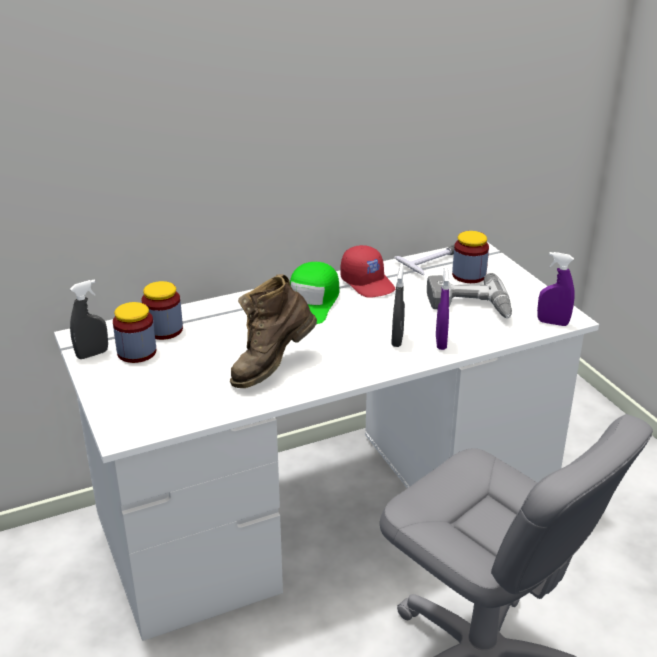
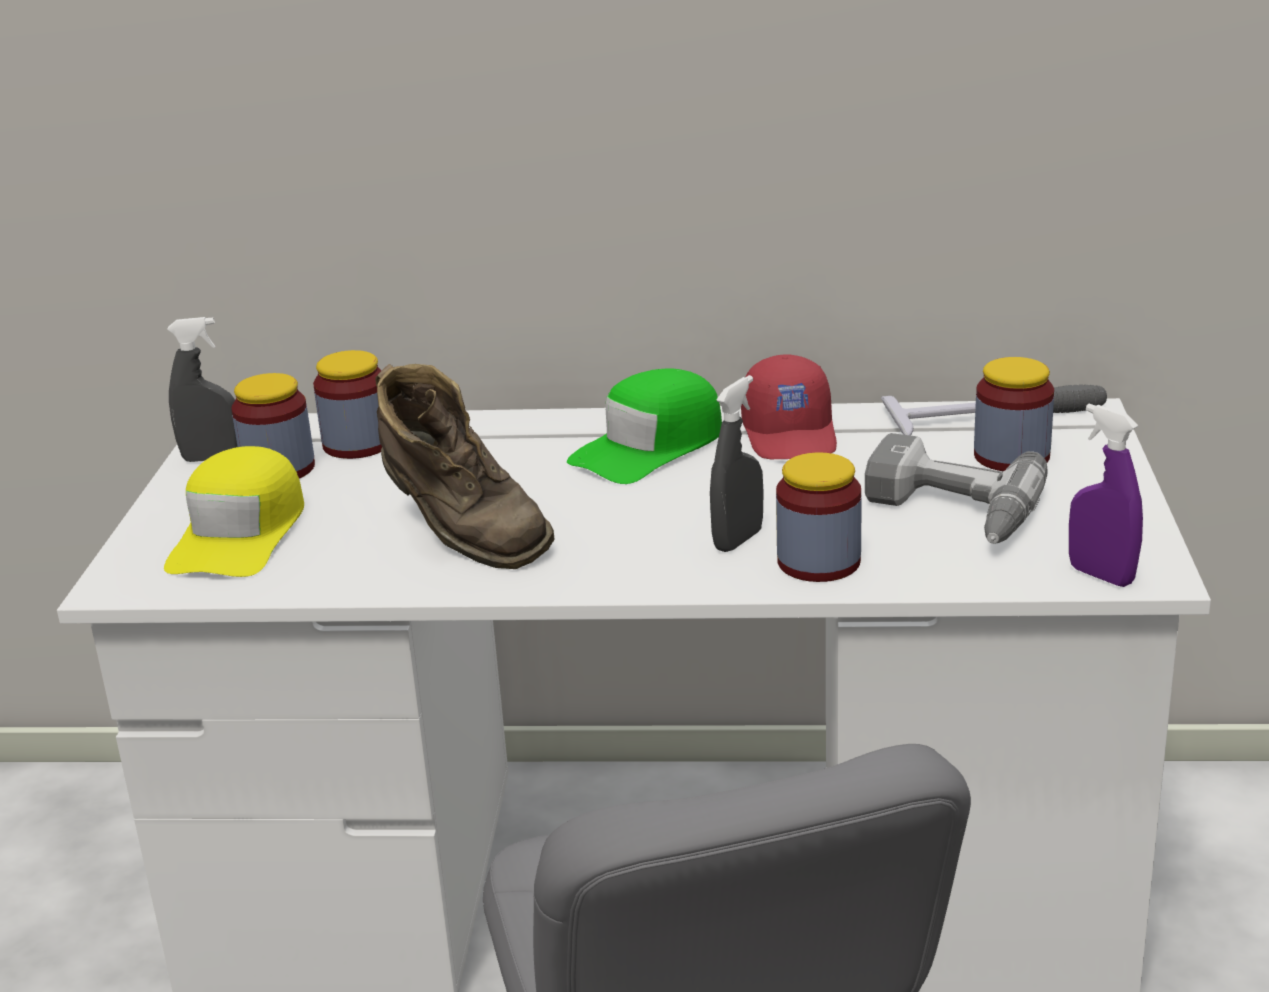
camera: 30 degrees right, 5 degrees down
brown boot [230,274,317,388] -> brown boot turned 120 degrees counterclockwise [375,364,555,569]
purple spray bottle [436,266,449,350] -> jar [776,452,862,582]
none -> yellow cap [164,446,304,577]

